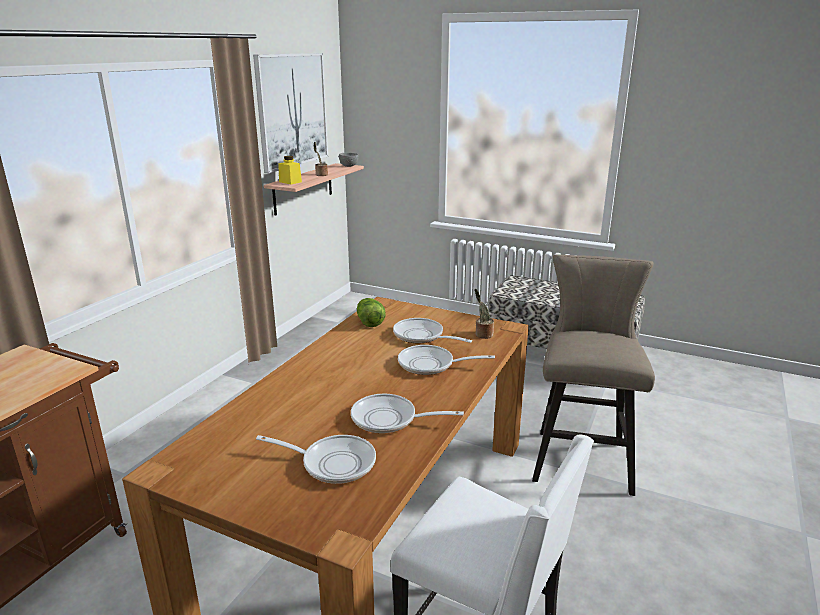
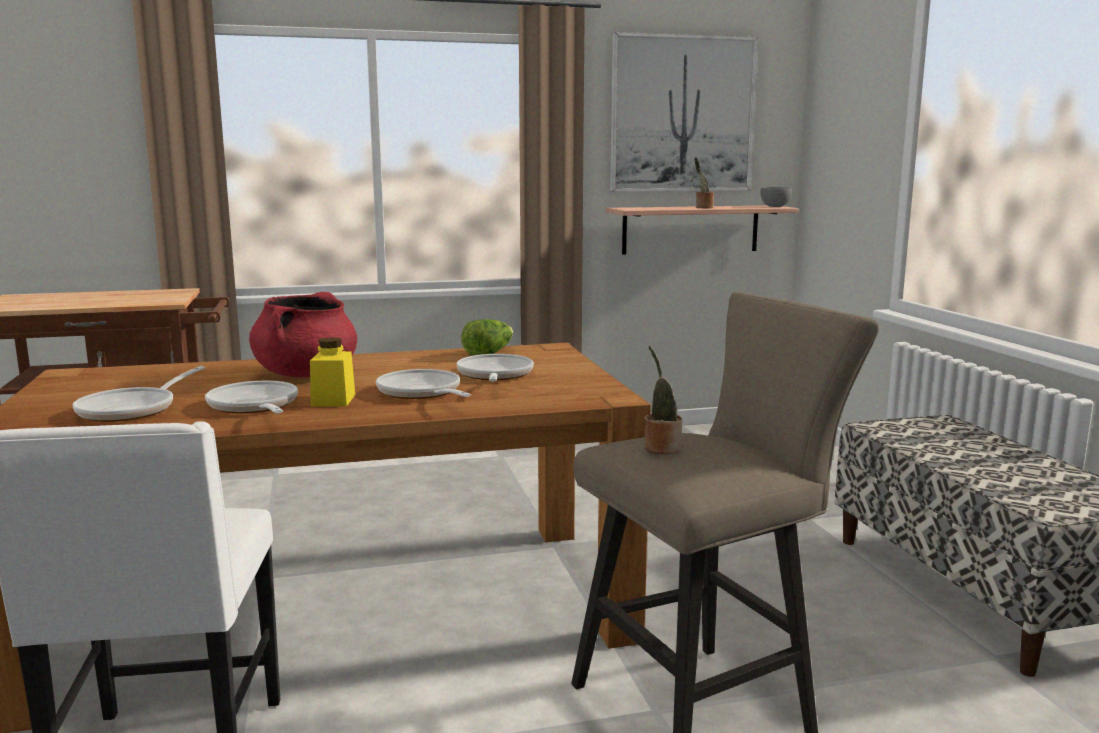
camera: 50 degrees right, 10 degrees down
frying pan [256,435,376,484] -> frying pan turned 45 degrees clockwise [73,366,205,422]
yellow jar [278,156,302,184] -> yellow jar moved to [310,337,355,407]
potted plant [474,289,494,339] -> potted plant moved to [645,346,682,454]
none -> red cooking pot [249,292,357,377]

